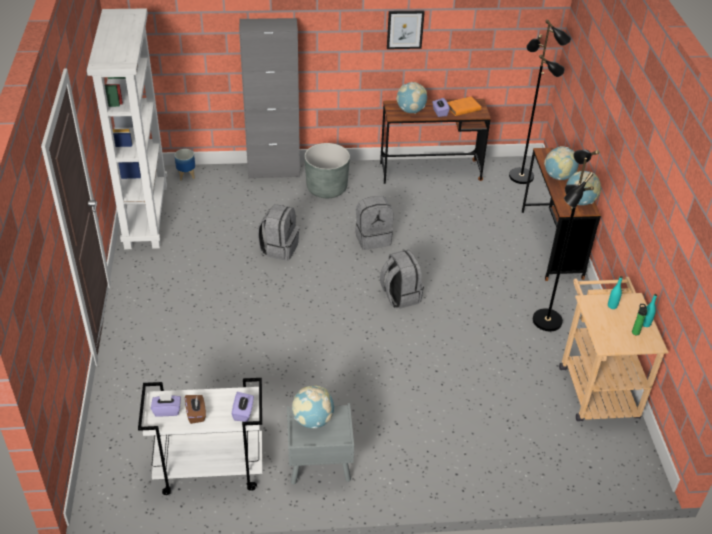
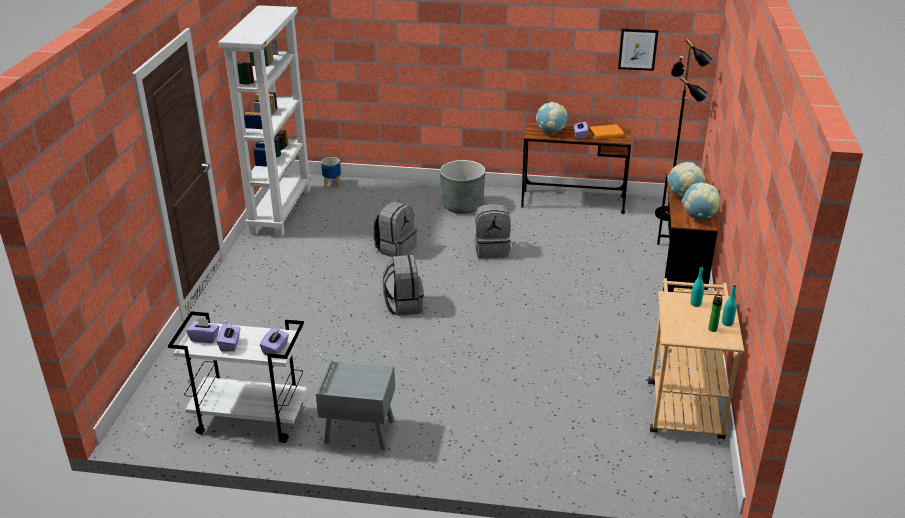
camera: 15 degrees right, 10 degrees down
brown tissue box [185,395,206,424] -> purple tissue box [217,324,240,351]
grey cabinet [239,18,300,179] -> none
globe [292,386,334,429] -> none
grey backpack [380,250,424,309] -> grey backpack moved to [383,255,424,316]
picture [387,11,425,49] -> picture moved to [618,29,658,71]
black floor lamp [533,149,600,331] -> none

